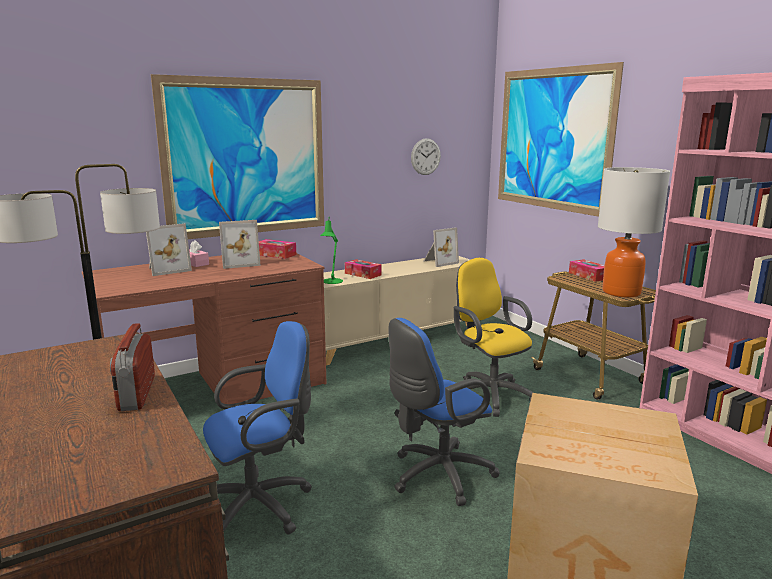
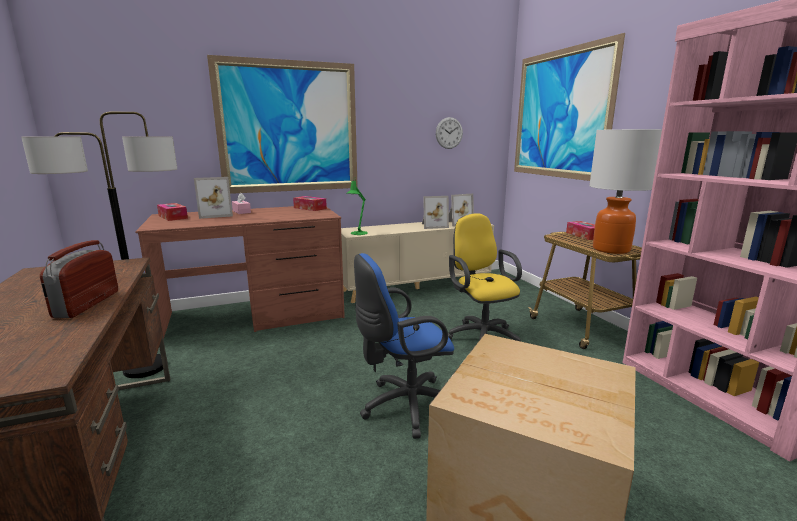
camera: 10 degrees right, 0 degrees up
blue office chair [203,321,312,535] -> none
picture frame [219,220,261,269] -> picture frame moved to [422,196,449,229]
tissue box [345,259,382,279] -> tissue box moved to [157,203,188,221]

